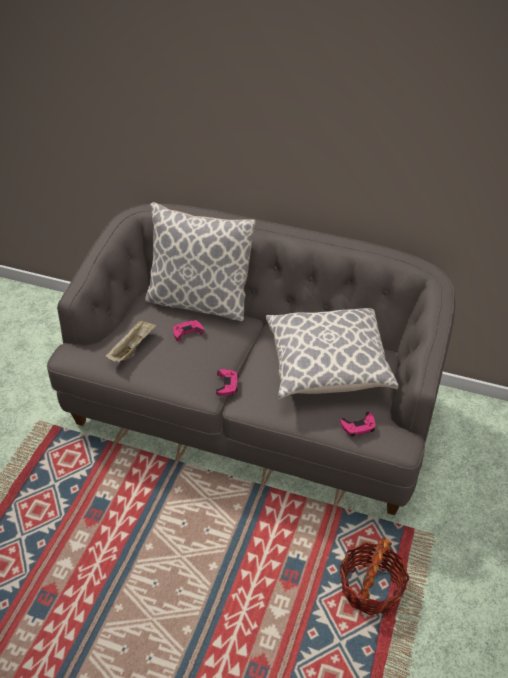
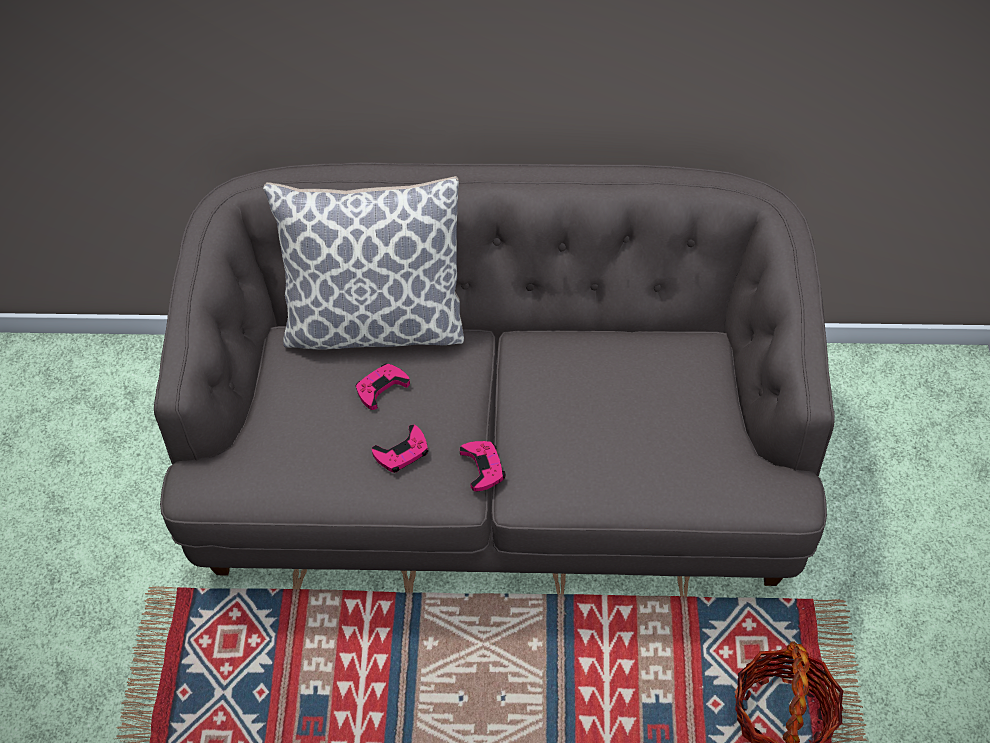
camera: 15 degrees left, 10 degrees up
beige tray [105,320,157,363] -> none
pillow [266,308,398,400] -> none
pink game controller [340,412,375,437] -> pink game controller moved to [372,425,428,473]

